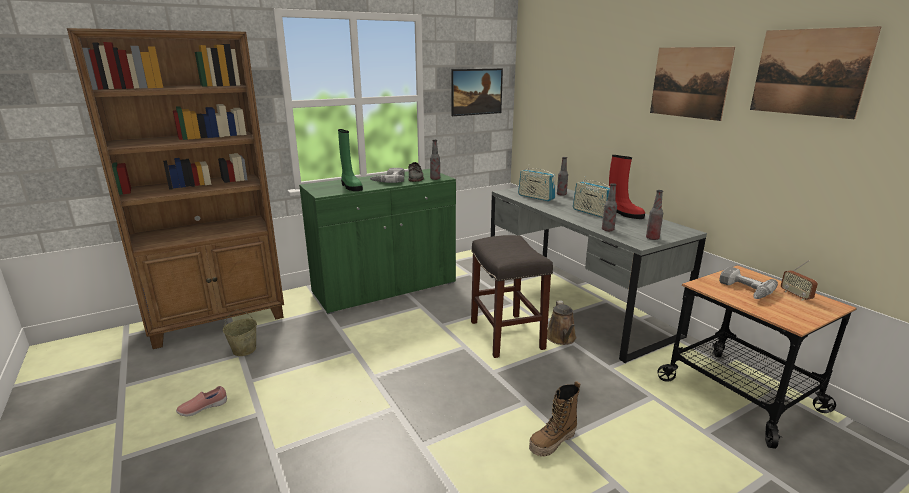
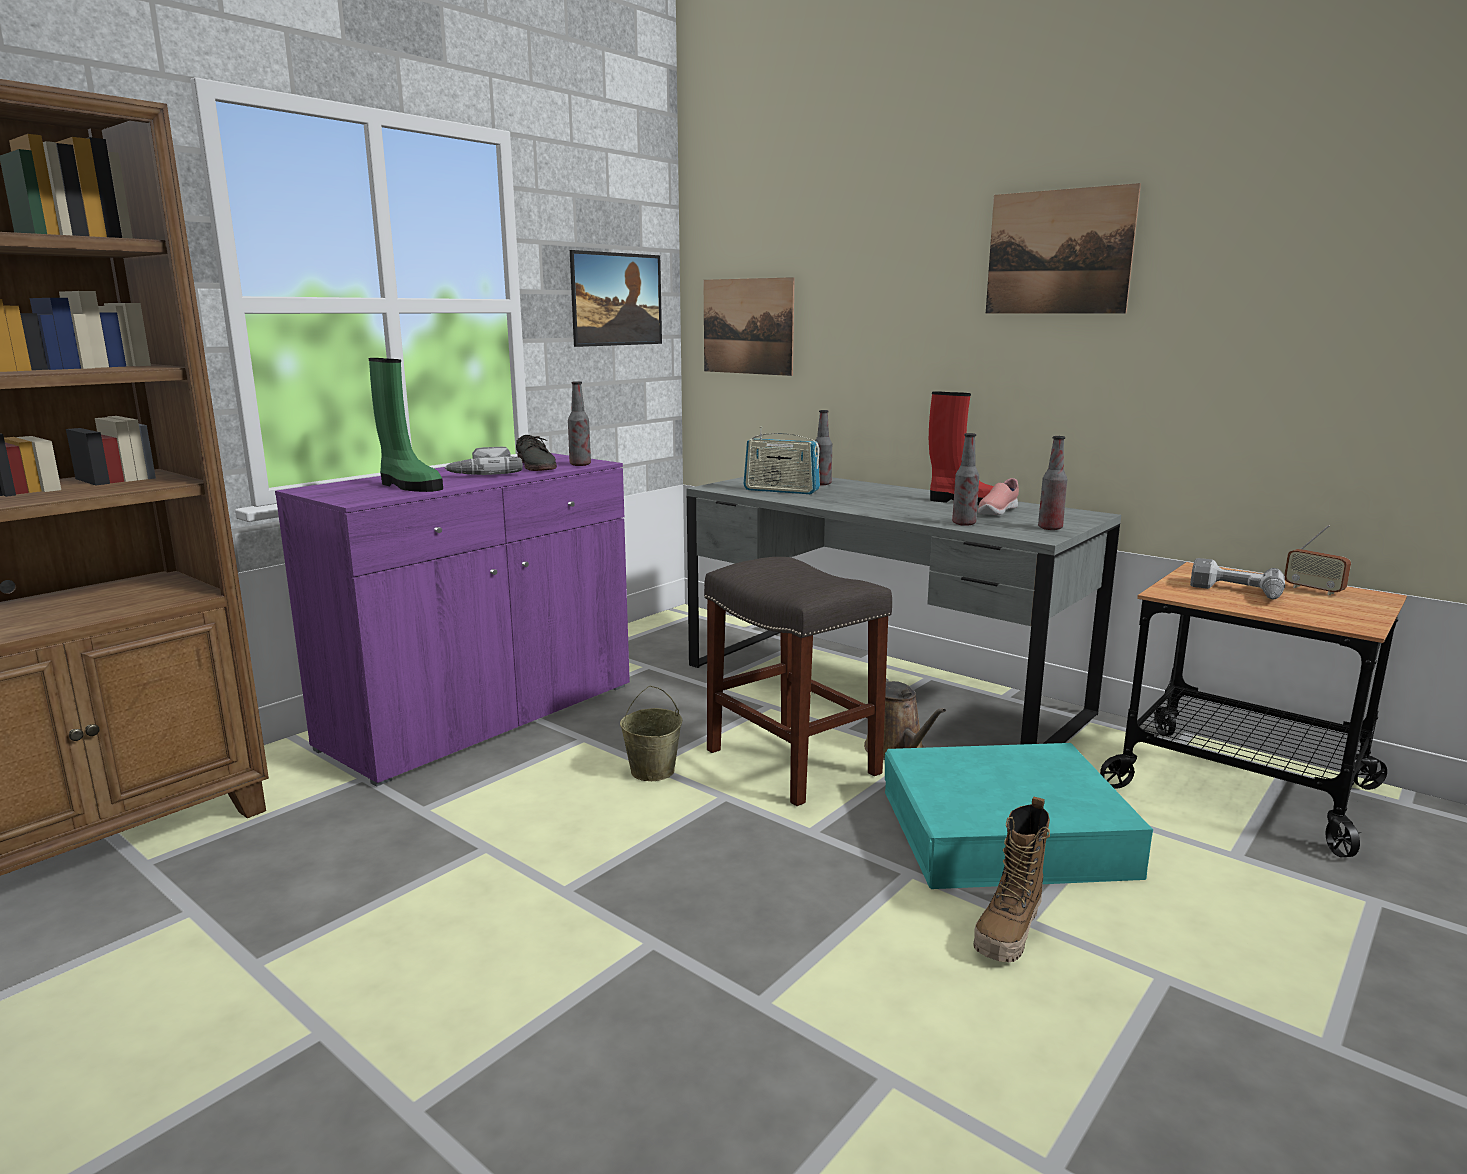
camera: 20 degrees left, 5 degrees down
pink shoe [176,386,227,416] -> pink shoe moved to [978,478,1019,515]
beige bucket [223,309,257,356] -> beige bucket moved to [620,686,682,781]
green cabinet [299,169,456,314] -> purple cabinet [275,453,630,787]
radio [573,176,610,218] -> none
picture [750,26,882,119] -> picture moved to [703,277,795,376]
none -> turquoise storage box [885,743,1153,889]

